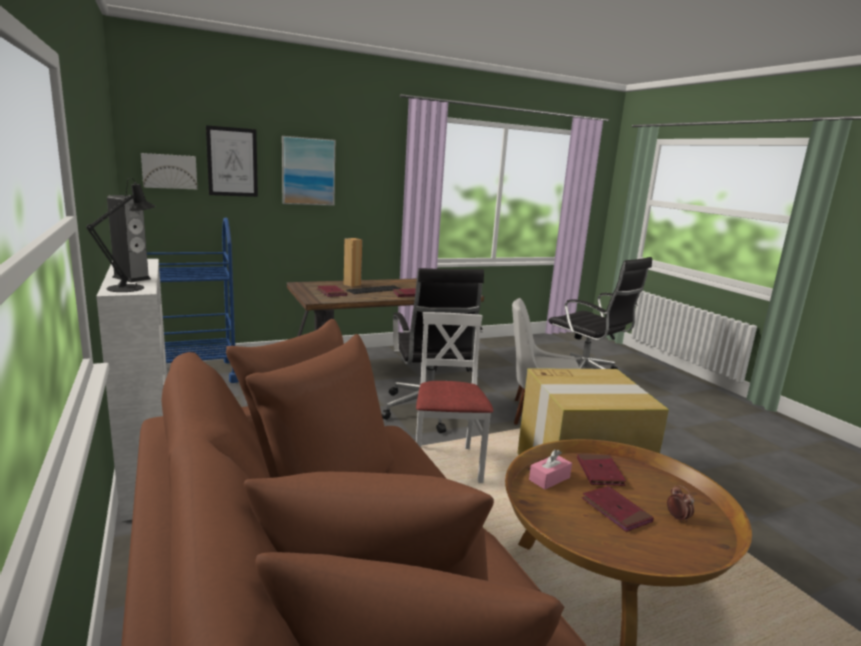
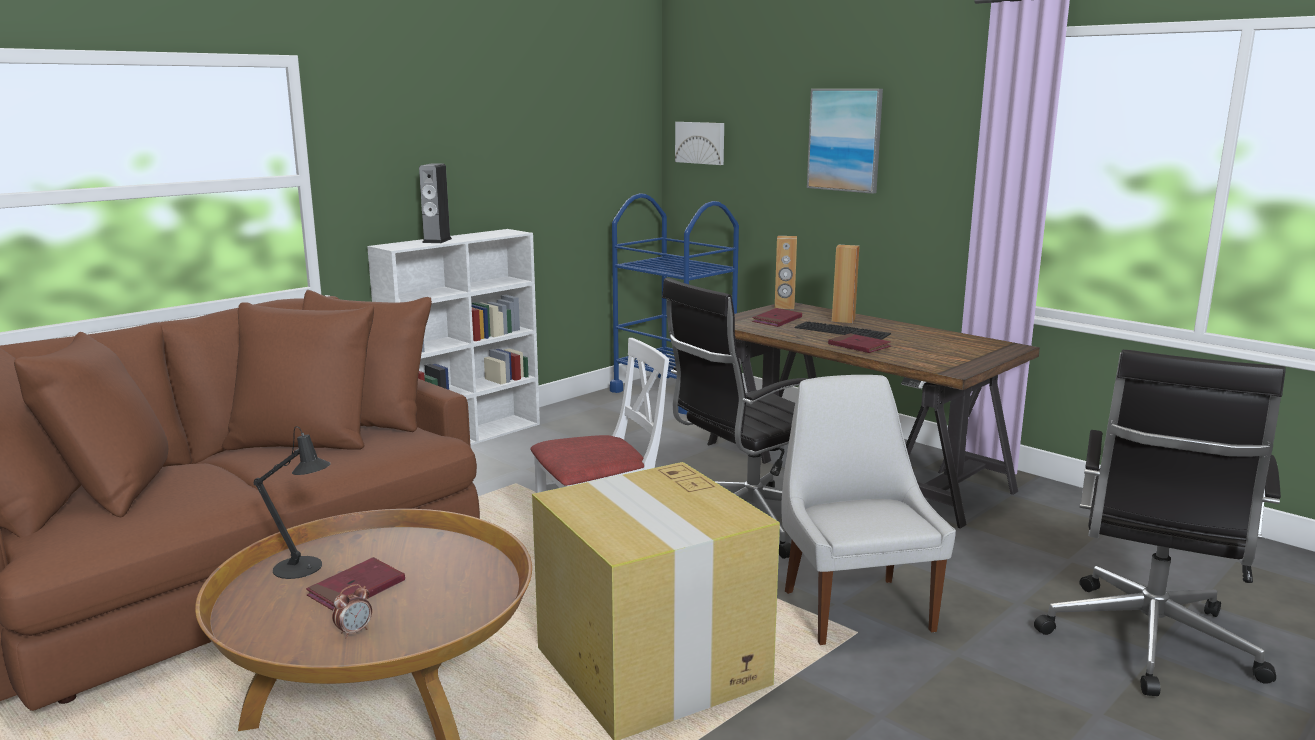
camera: 70 degrees right, 0 degrees up
black table lamp [86,177,156,292] -> black table lamp moved to [253,426,331,579]
picture [206,125,258,197] -> none
pink tissue box [529,450,572,490] -> none
red book [577,454,626,486] -> none
none -> brown speaker [775,236,797,309]

